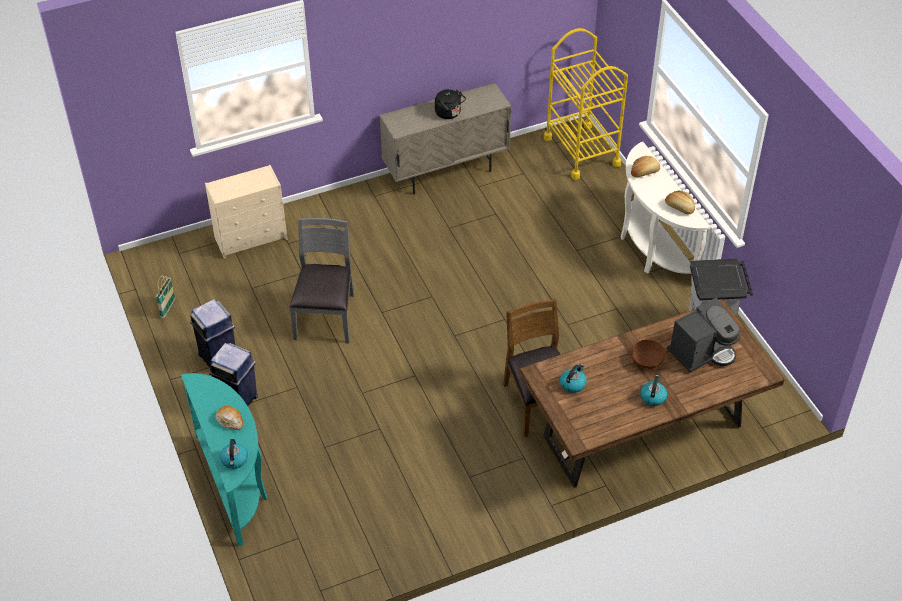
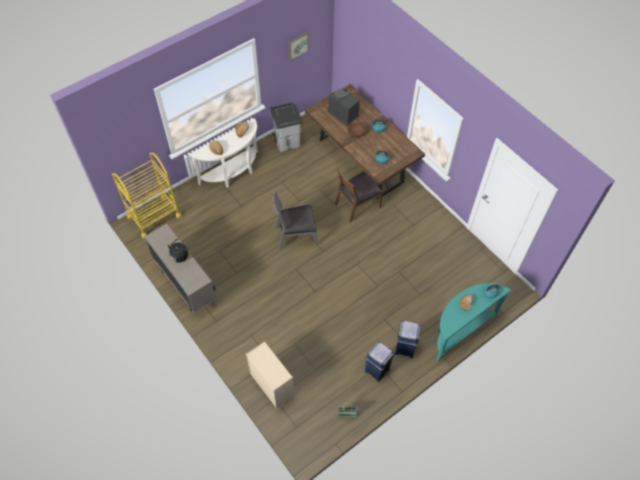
camera: 105 degrees left, 10 degrees up
grey chair [289,218,354,344] -> grey chair moved to [273,191,318,249]
none -> picture [288,32,309,61]

